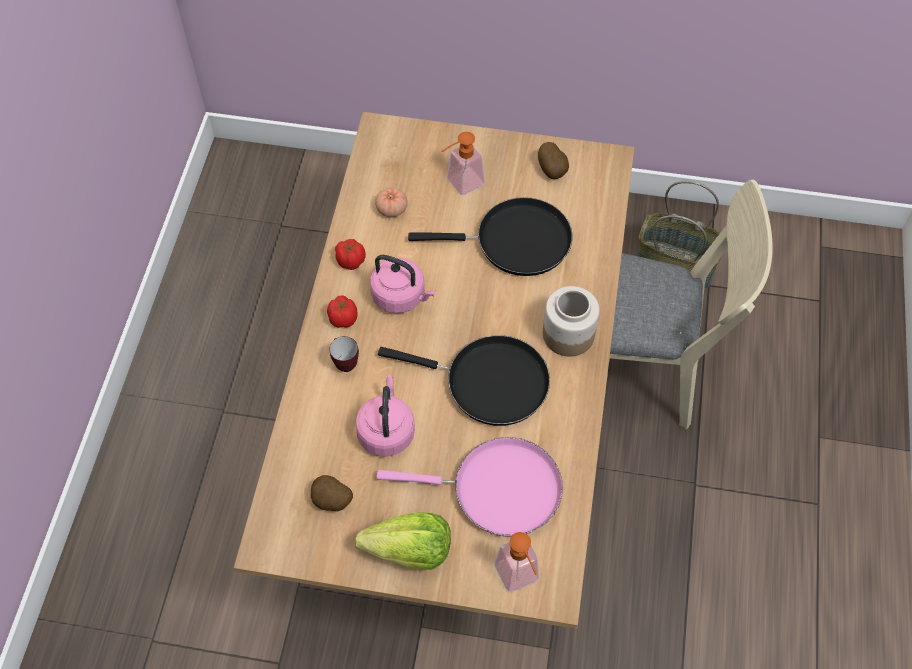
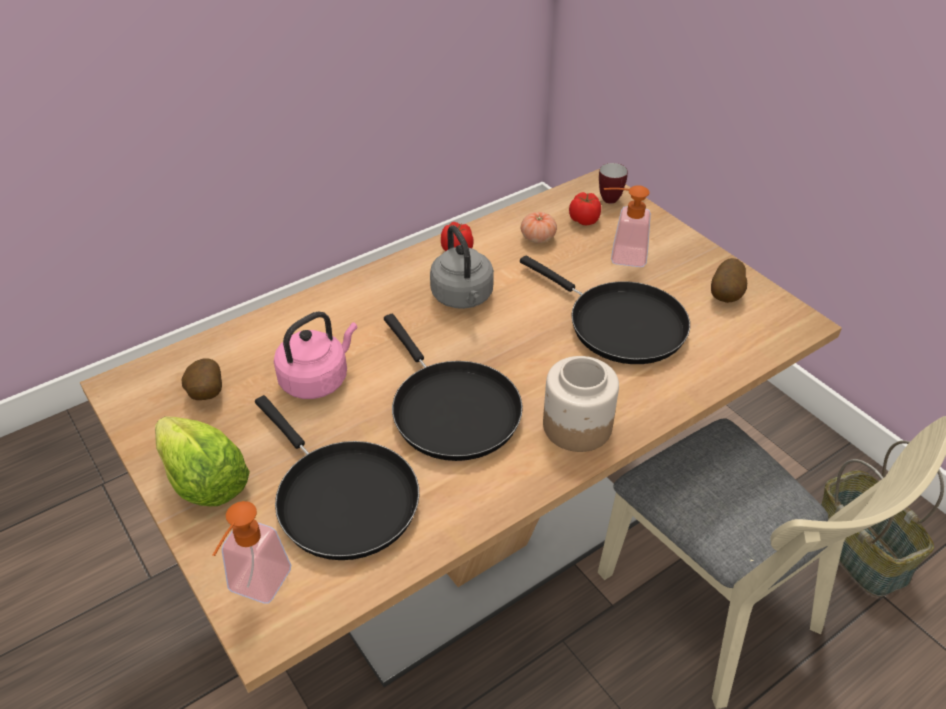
camera: 45 degrees right, 15 degrees down
tomato [327,295,358,328] -> tomato moved to [569,192,601,225]
mug [330,336,359,372] -> mug moved to [599,163,628,204]
pink kettle [370,255,435,313] -> grey kettle [430,225,494,309]
pink frying pan [377,437,563,537] -> black frying pan [255,395,419,560]

